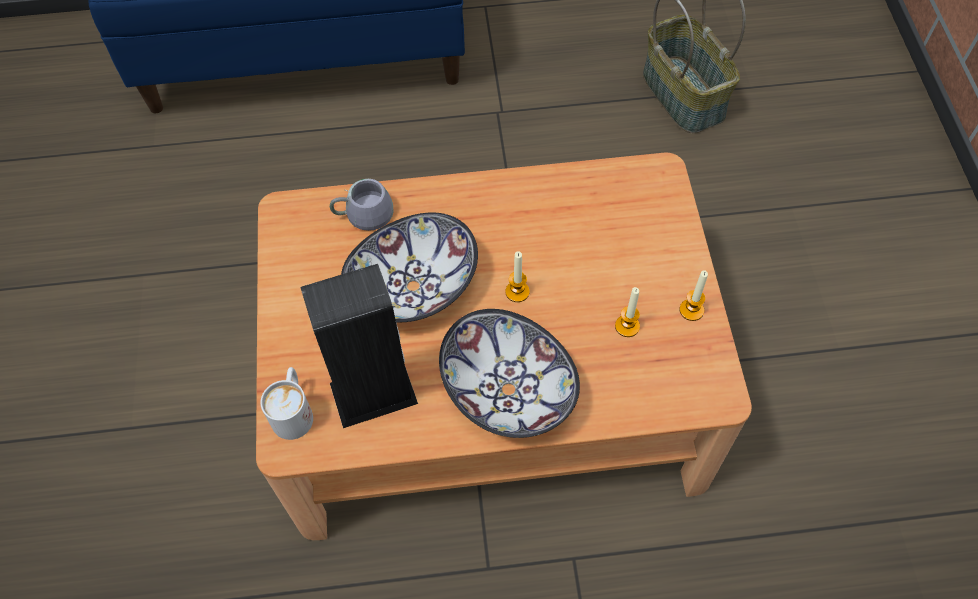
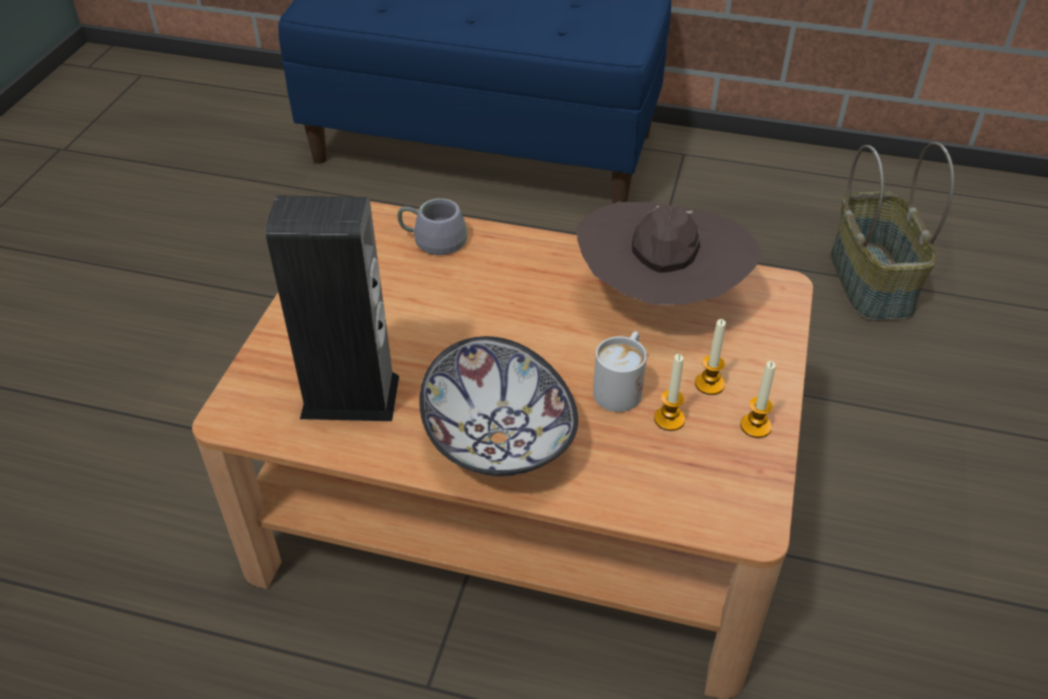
camera: 20 degrees right, 15 degrees down
white mug [260,367,313,440] -> white mug moved to [593,331,647,412]
bowl [341,213,478,323] -> none
candle [505,251,530,302] -> candle moved to [695,319,726,395]
none -> brown hat [577,202,762,305]

